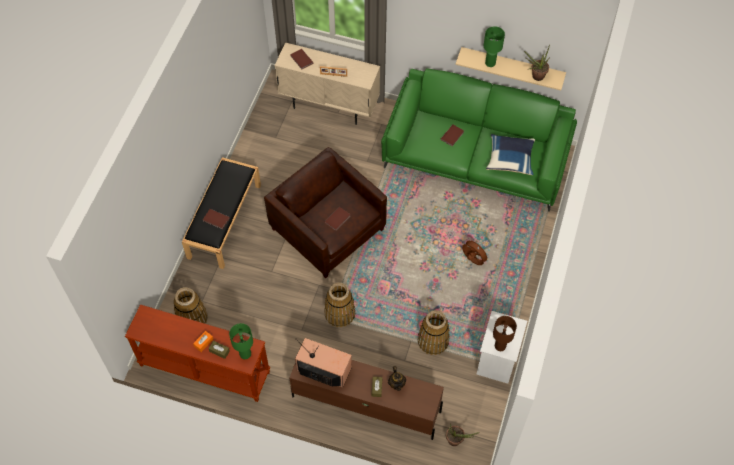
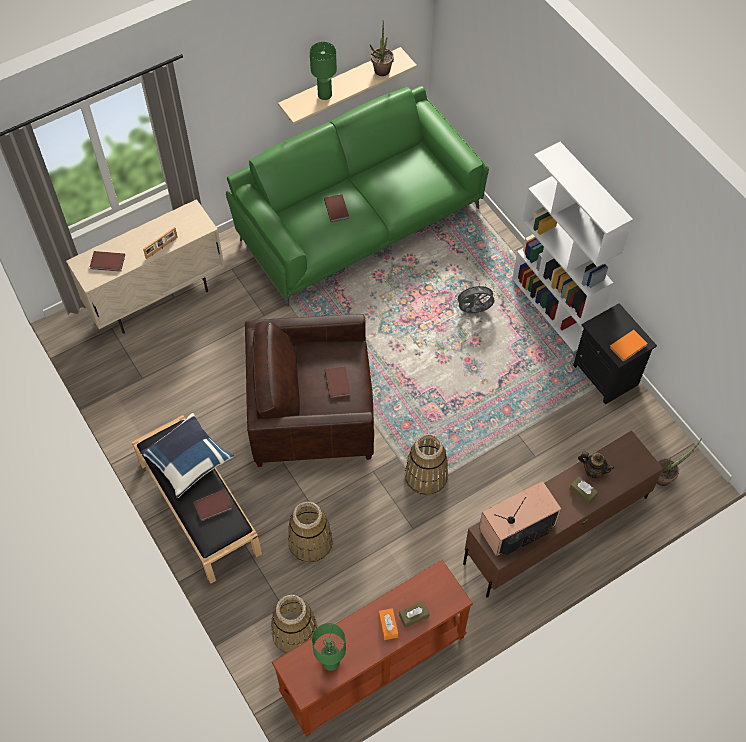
camera: 50 degrees left, 0 degrees up
green table lamp [229,323,253,359] -> green table lamp moved to [312,623,346,671]
basket [418,310,450,355] -> basket moved to [288,502,333,563]
brown fan [462,238,490,265] -> grey fan [455,283,496,313]
white nightstand [477,311,527,384] -> black nightstand [573,303,657,405]
blue pillow [486,134,535,175] -> blue pillow moved to [140,413,234,498]
brown table lamp [493,316,517,351] -> orange book [609,330,648,362]
none -> white bookcase [512,142,633,352]

